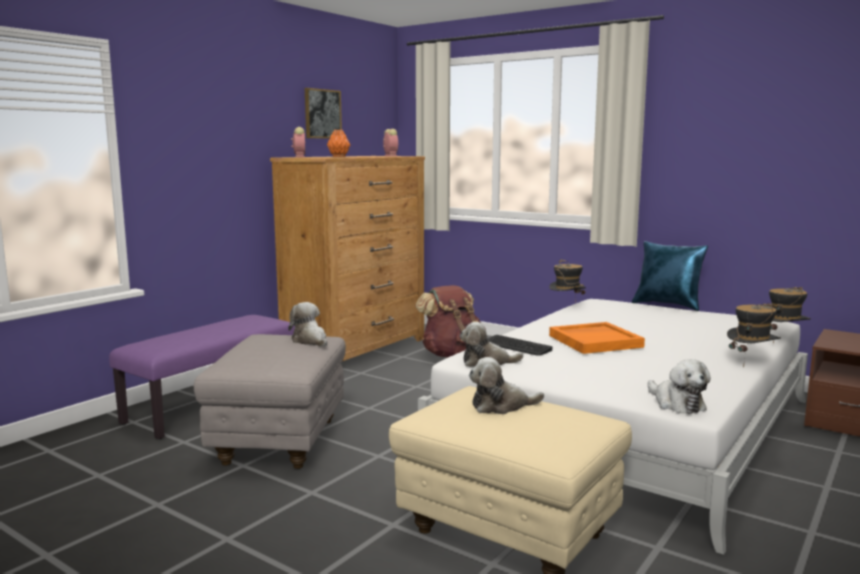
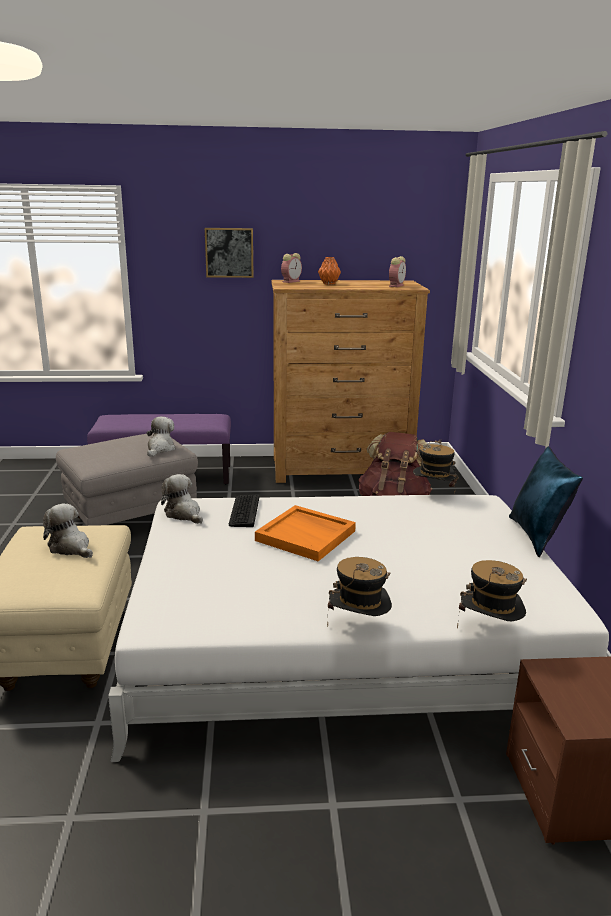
camera: 50 degrees right, 10 degrees up
picture [305,88,342,139] -> picture moved to [205,228,254,278]
plush toy [648,359,711,414] -> none

